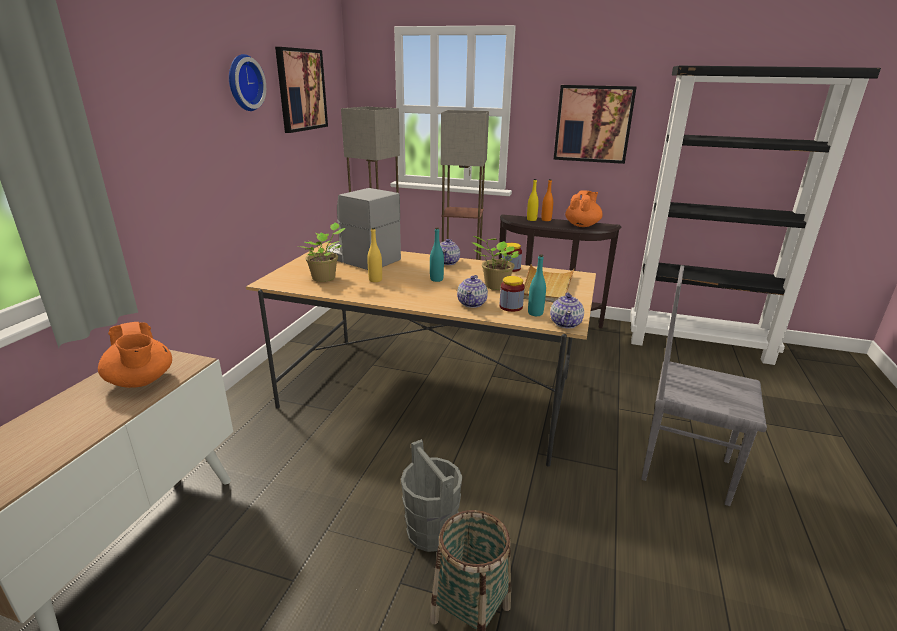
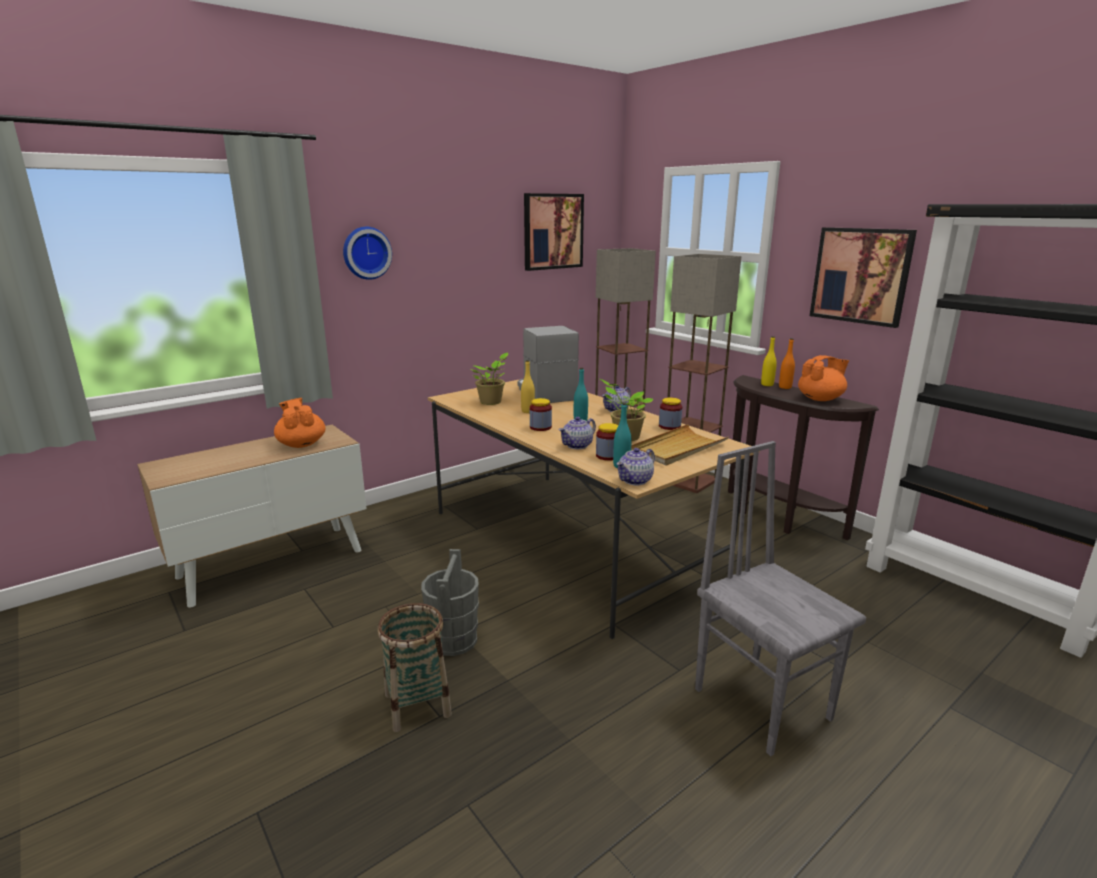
camera: 35 degrees right, 5 degrees down
orange teapot [98,322,172,388] -> orange teapot turned 150 degrees clockwise [274,398,326,448]
wall clock [229,54,266,111] -> wall clock moved to [343,227,392,280]
none -> jar [530,398,552,431]

